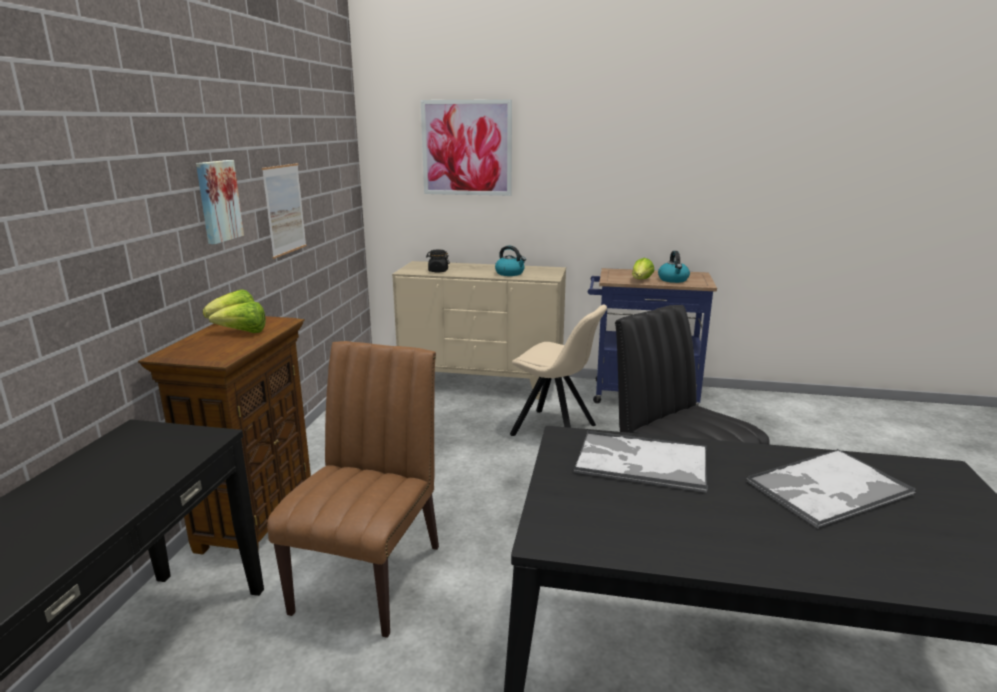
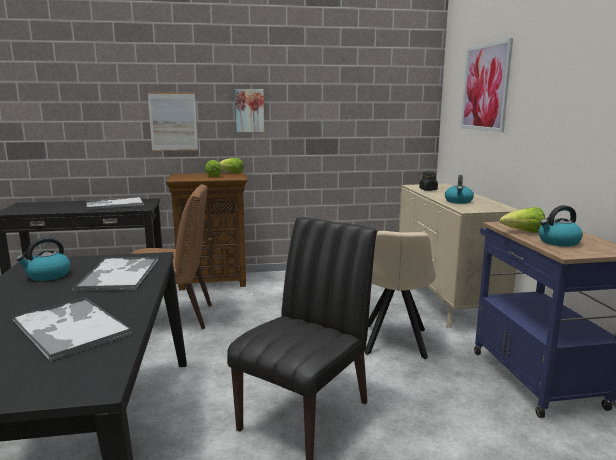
camera: 70 degrees right, 5 degrees down
picture [262,163,307,259] -> picture moved to [147,92,198,151]
none -> kettle [16,237,71,281]
none -> tray [86,197,144,210]

